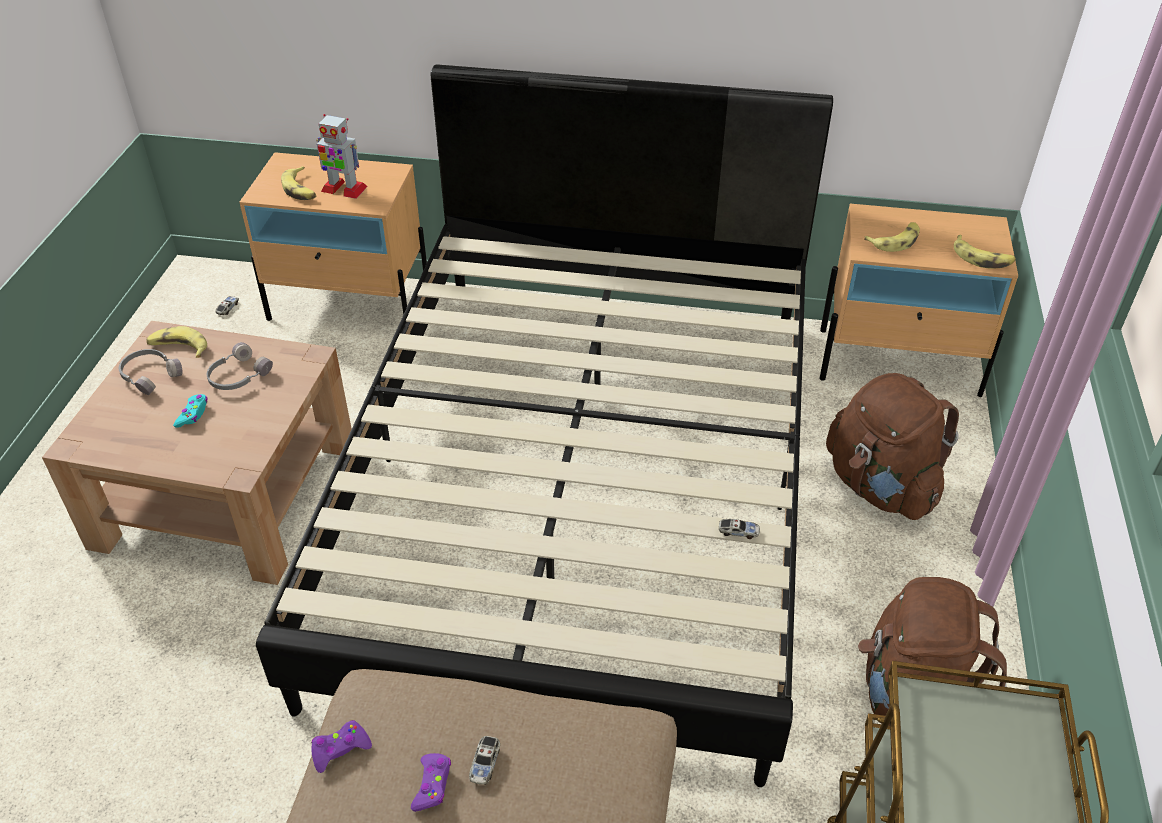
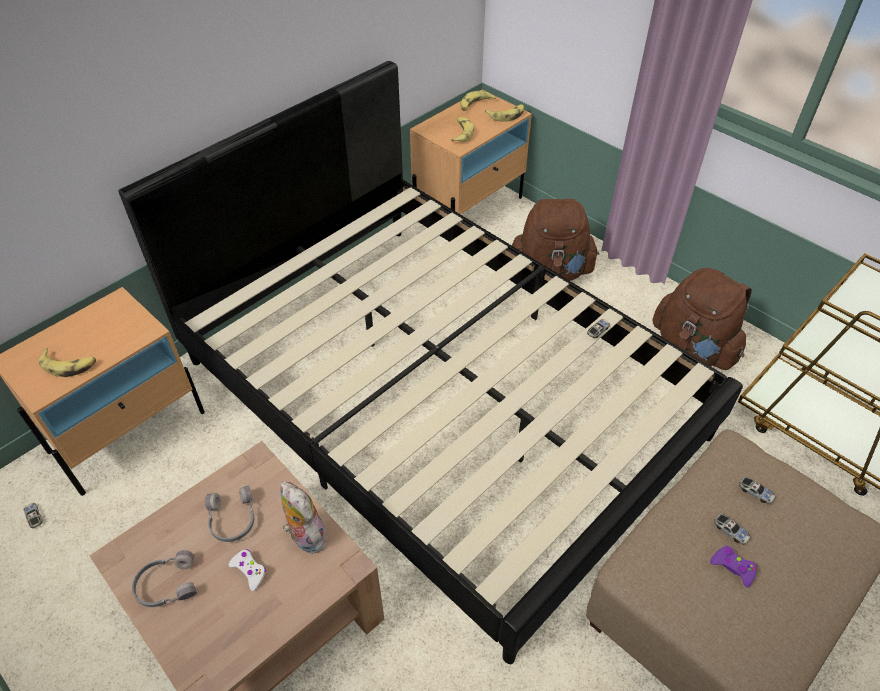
camera: 55 degrees left, 5 degrees up
banana [146,326,207,358] -> banana moved to [461,91,496,111]
turquoise game controller [173,394,208,428] -> white game controller [229,549,266,591]
purple game controller [311,720,372,773] -> none
toy robot [316,114,368,199] -> none
none -> plush toy [281,481,331,554]
none -> toy car [739,477,775,504]

